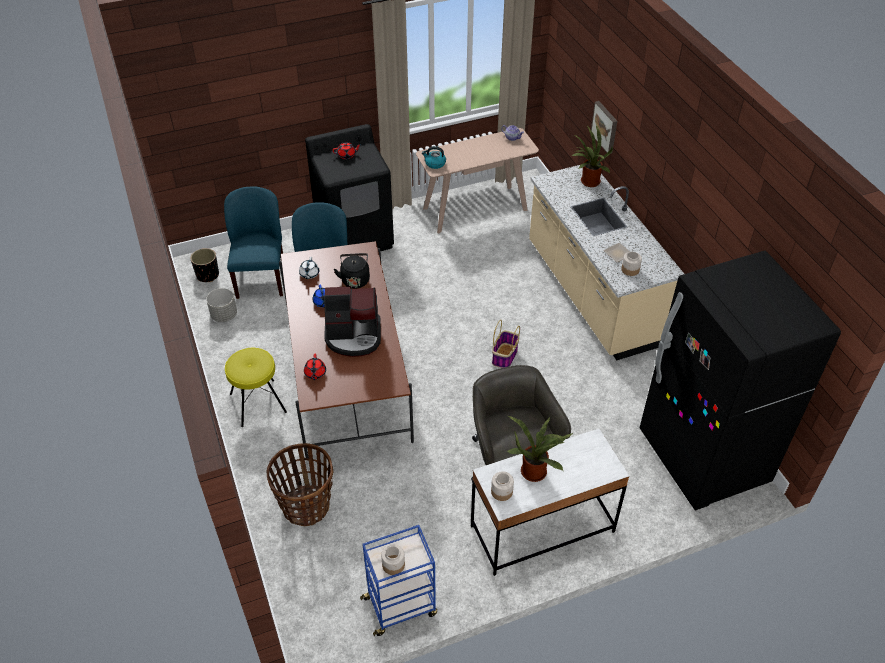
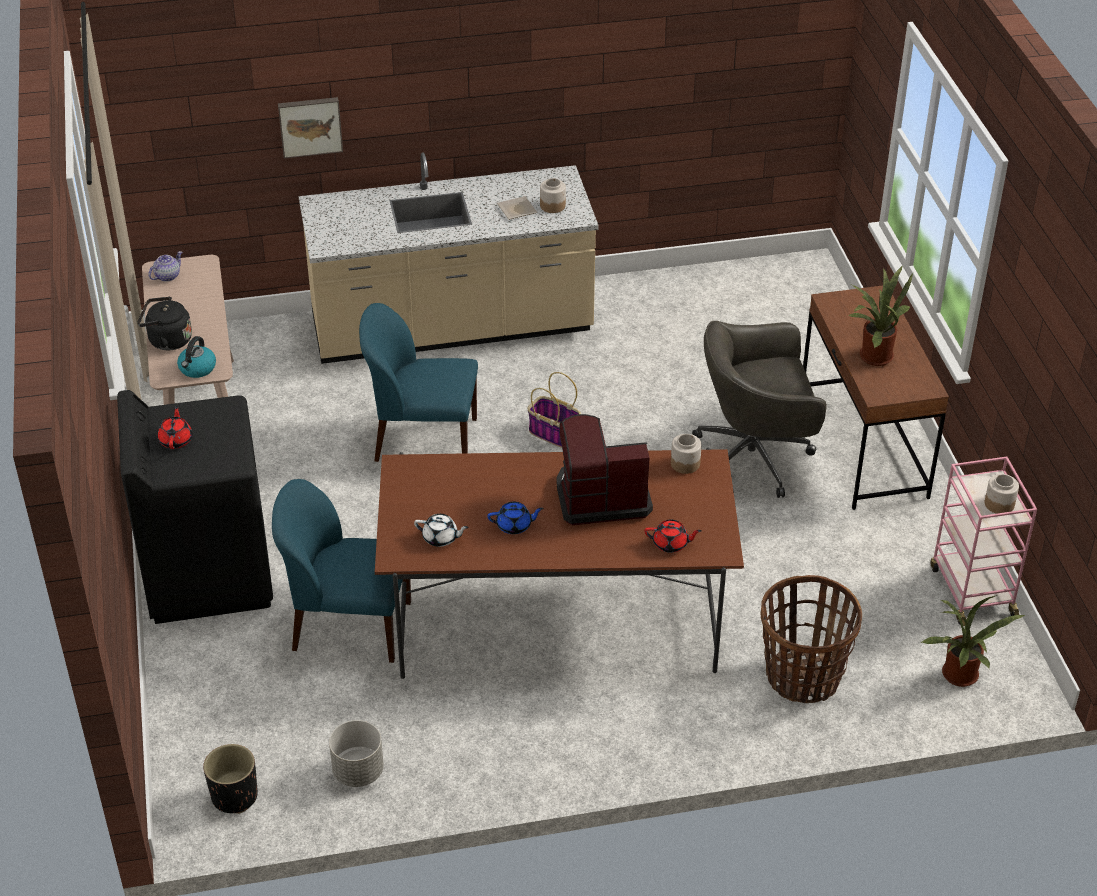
camera: 80 degrees left, 5 degrees down
blue chair [224,187,283,299] -> blue chair moved to [359,303,478,462]
yellow stool [225,348,287,427] -> none
coffee machine [324,287,381,357] -> coffee machine turned 105 degrees counterclockwise [556,414,653,525]
black kettle [334,253,370,289] -> black kettle moved to [137,297,192,350]
blue cart [360,525,437,636] -> pink cart [931,456,1037,626]
white desk [471,429,629,576] -> brown desk [803,286,949,510]
jar [491,471,514,501] -> jar moved to [671,434,702,474]
potted plant [571,126,613,187] -> potted plant moved to [920,595,1025,687]
black fridge [640,251,841,511] -> none

